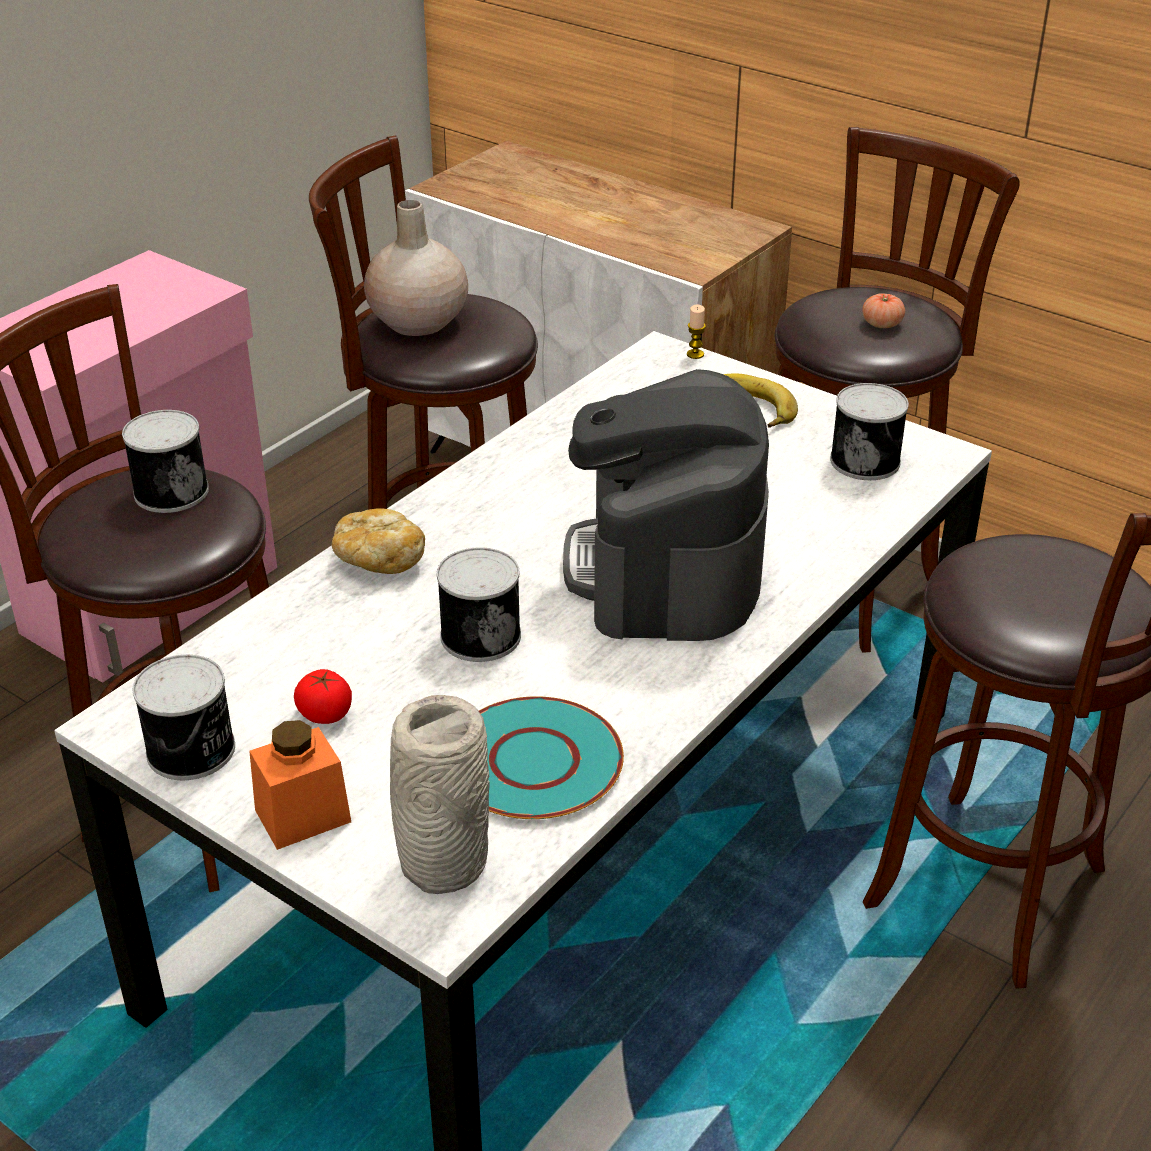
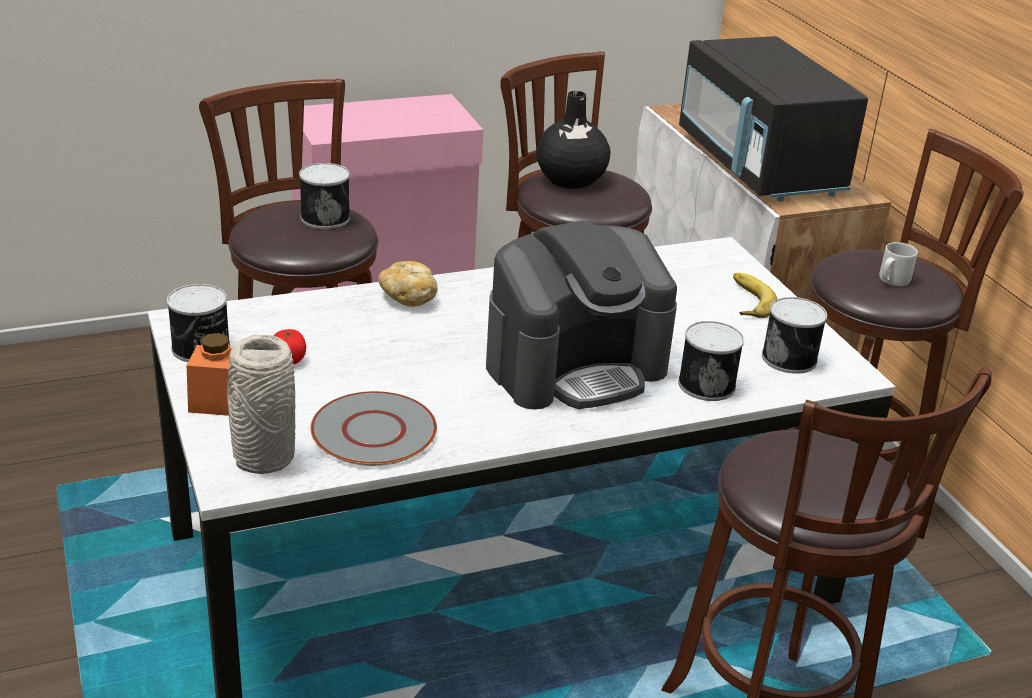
camera: 30 degrees right, 5 degrees down
beige vase [364,200,468,336] -> black vase [536,91,610,189]
can [437,547,521,662] -> can moved to [678,321,744,401]
turquoise plate [479,696,624,819] -> grey plate [310,391,437,466]
coffee machine [563,369,769,641] -> coffee machine turned 150 degrees counterclockwise [486,221,677,410]
candle [687,305,706,359] -> none
tomato [862,293,905,328] -> grey mug [879,242,918,286]
none -> black microwave [679,36,868,202]

